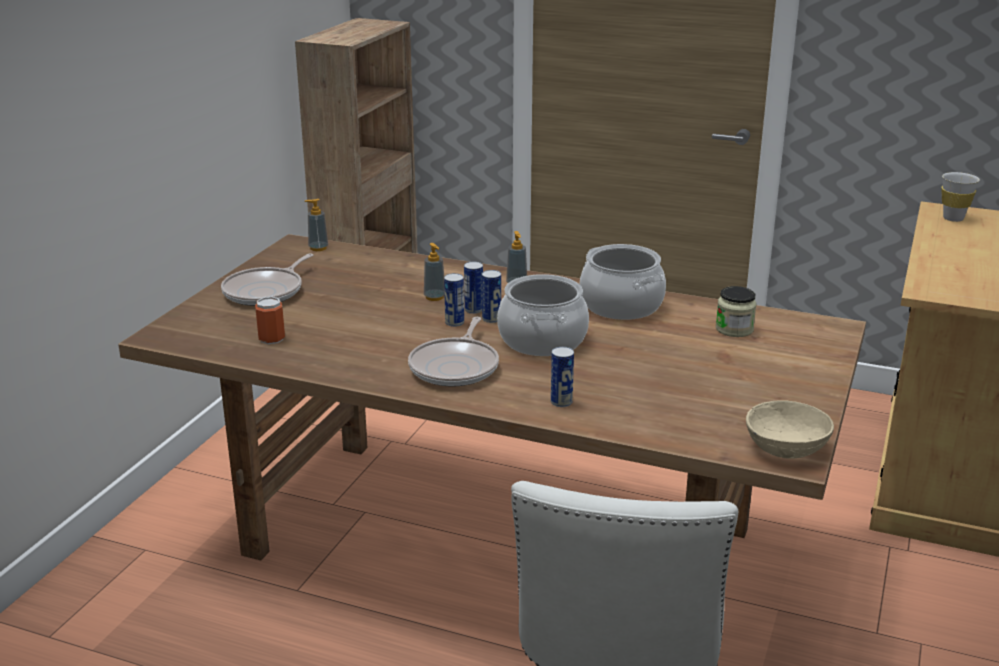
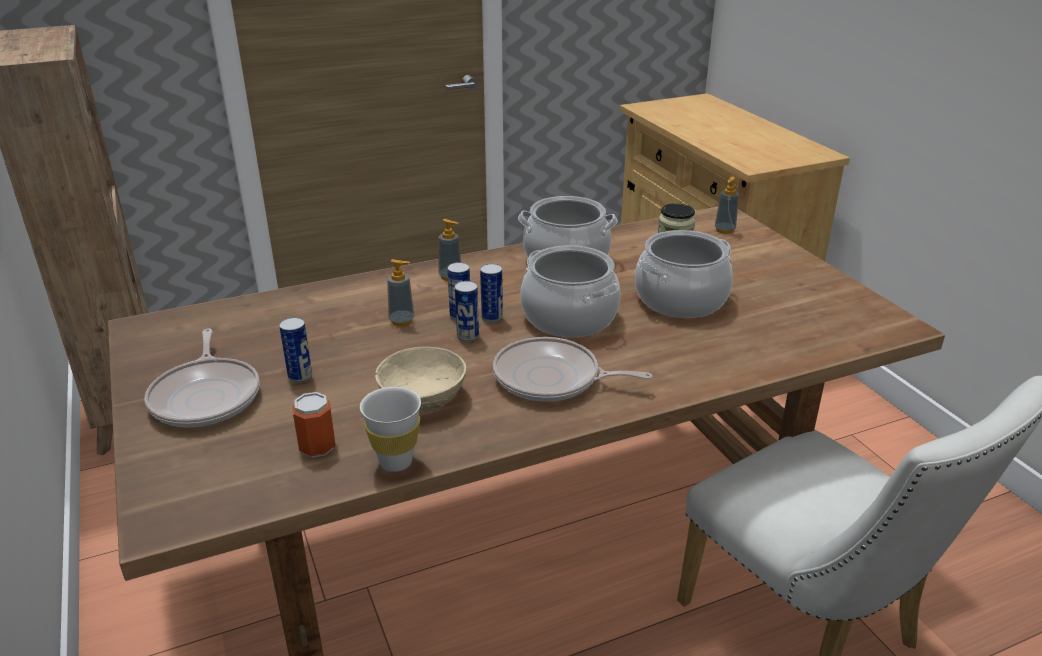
camera: 45 degrees left, 5 degrees up
soap dispenser [305,199,328,251] -> soap dispenser moved to [715,177,739,234]
frying pan [408,317,499,387] -> frying pan turned 135 degrees clockwise [493,337,653,401]
can [551,347,574,407] -> can moved to [279,317,312,383]
beige bowl [746,400,834,459] -> beige bowl moved to [375,347,467,412]
white cup [941,172,980,222] -> white cup moved to [360,387,421,472]
none -> cooking pot [635,230,733,318]

